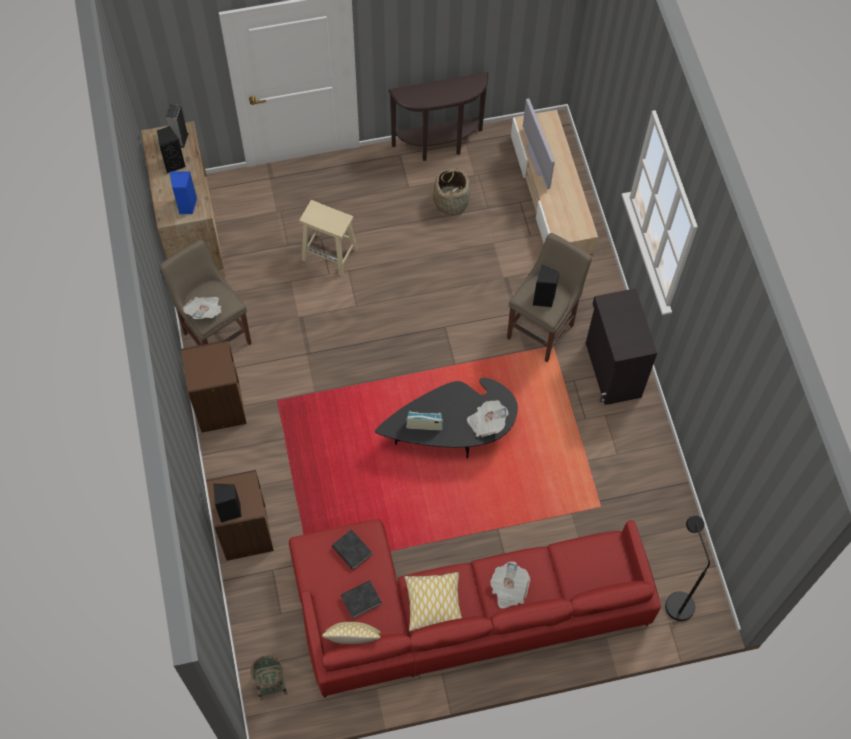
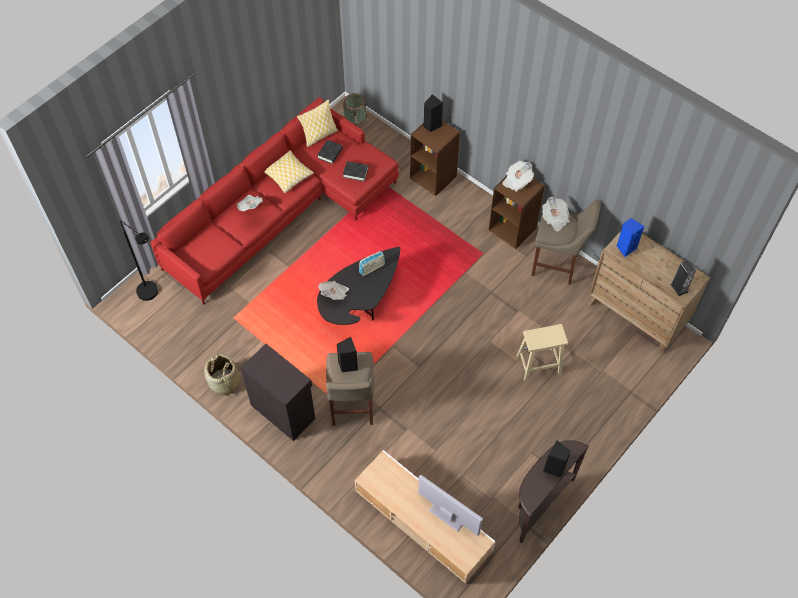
camera: 145 degrees right, 5 degrees down
black speaker [157,126,186,173] -> black speaker moved to [543,440,571,478]
basket [433,168,471,217] -> basket moved to [204,354,240,396]
none -> newspaper [502,161,534,192]

